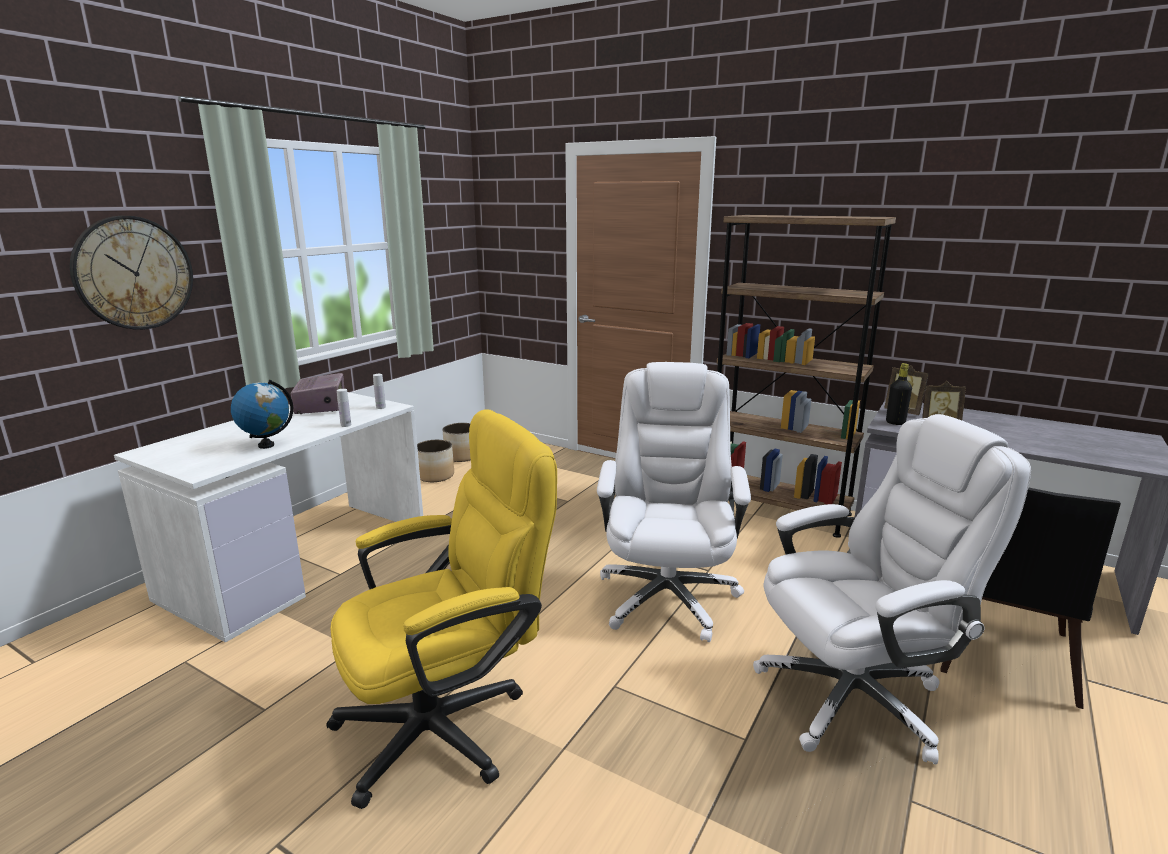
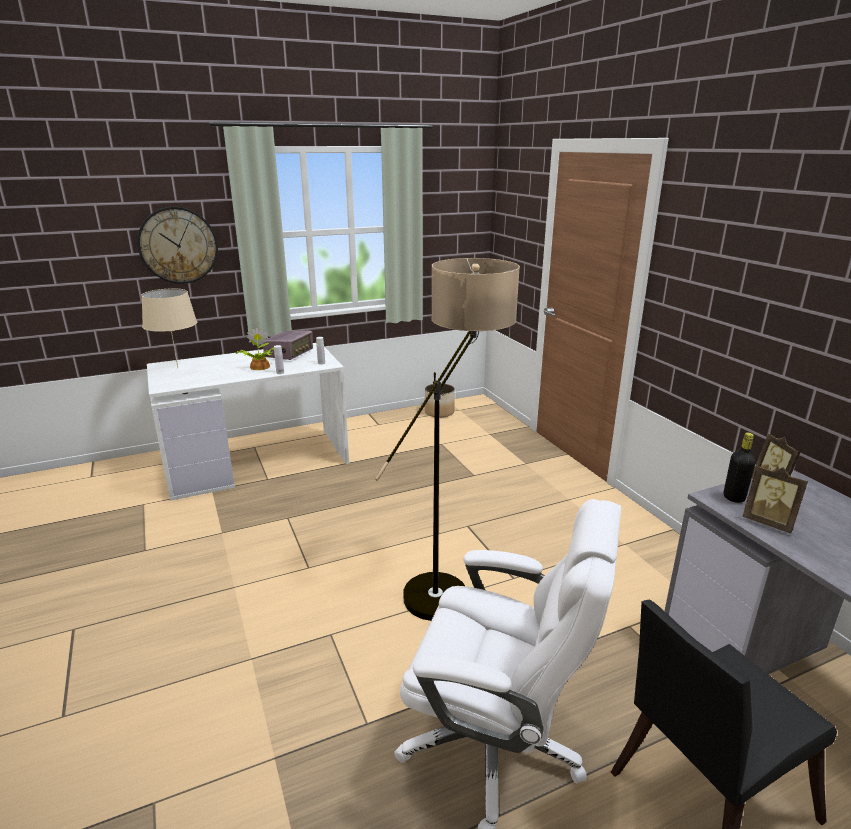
camera: 35 degrees right, 5 degrees up
globe [231,380,293,449] -> none
yellow office chair [326,409,557,809] -> none
planter [417,440,454,482] -> none
white office chair [597,362,751,642] -> floor lamp [375,258,520,621]
brown bookcase [717,215,896,538] -> none
none -> beige table lamp [141,288,197,368]
none -> potted plant [236,327,274,370]

